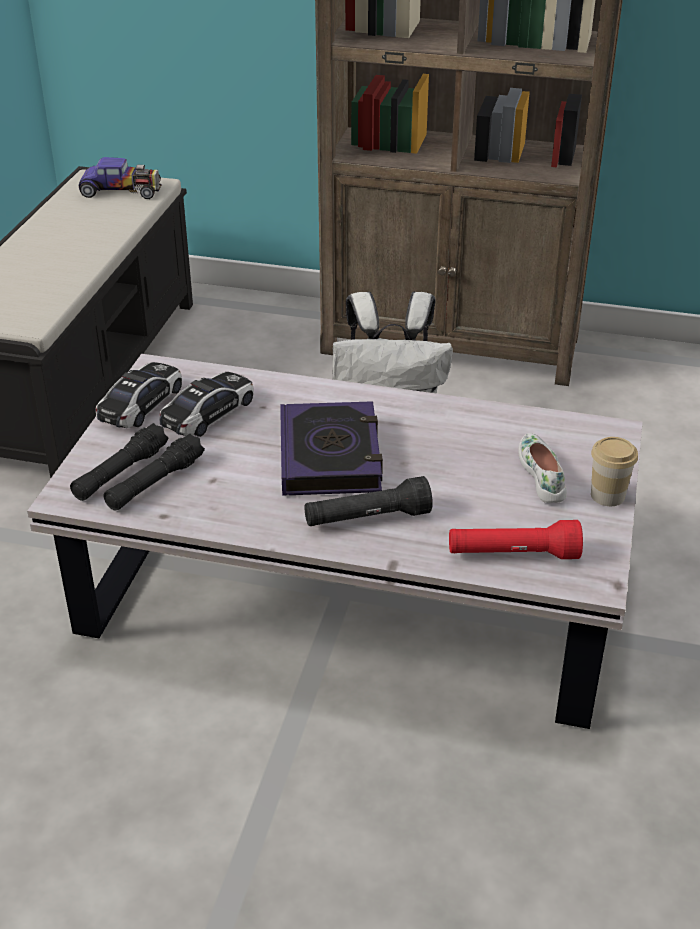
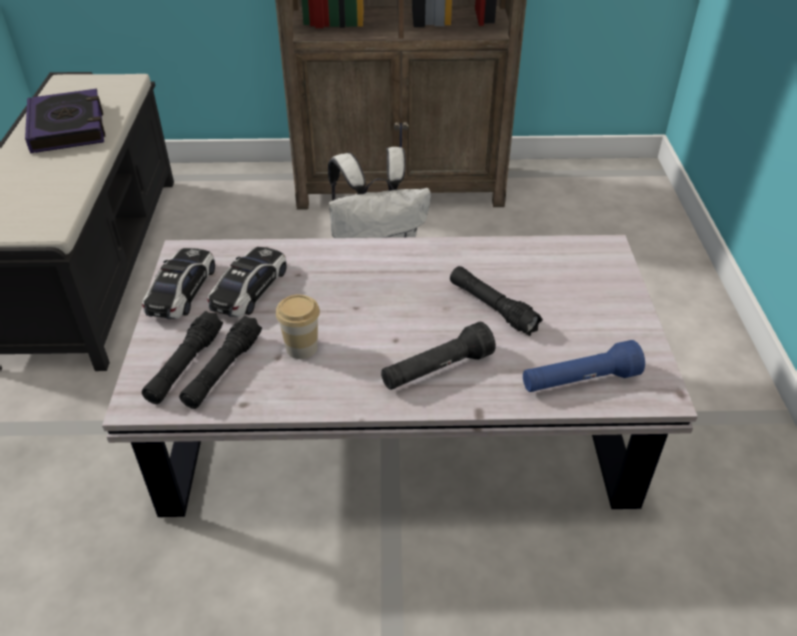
camera: 15 degrees left, 5 degrees up
toy car [78,157,162,199] -> none
book [280,401,383,496] -> book moved to [25,89,105,154]
red flashlight [449,520,583,559] -> blue flashlight [523,340,645,392]
white shoe [518,433,567,503] -> none
cup [591,437,638,506] -> cup moved to [276,295,320,359]
none -> black flashlight [450,266,543,336]

